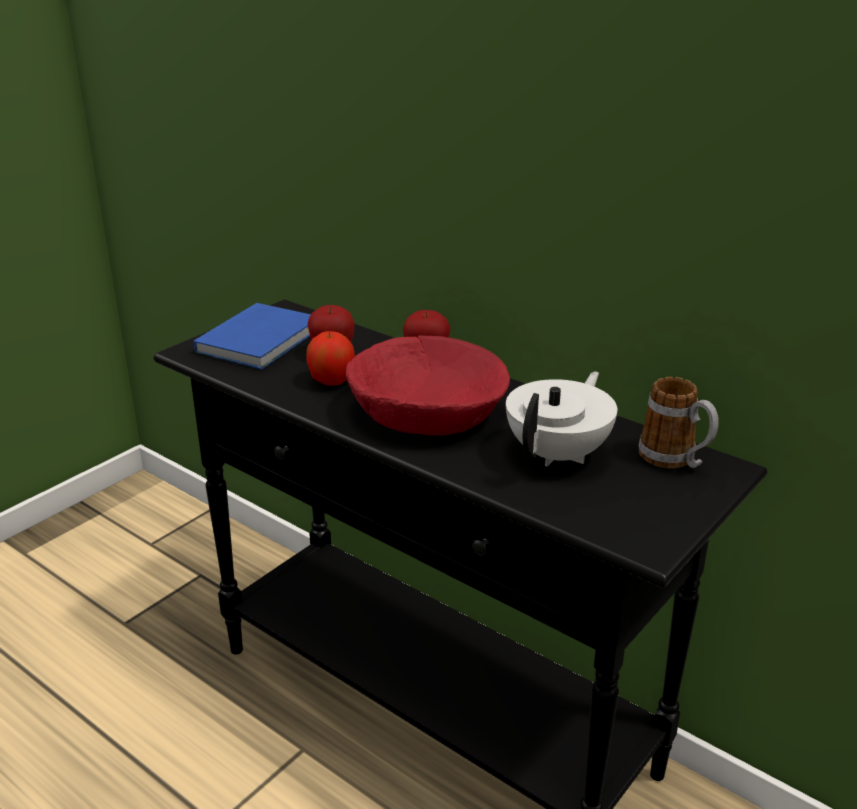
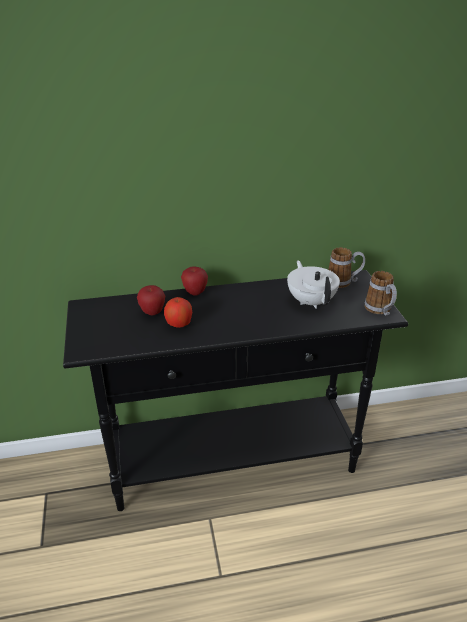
camera: 50 degrees left, 5 degrees up
blue book [194,303,311,370] -> none
red bowl [346,335,510,436] -> none
none -> mug [364,271,397,315]

